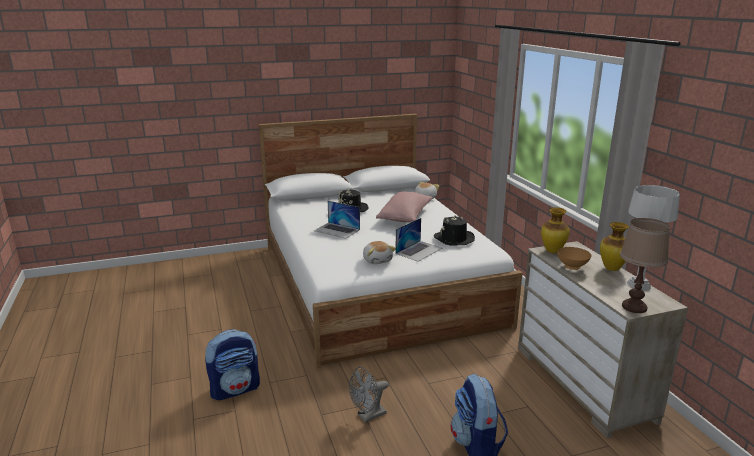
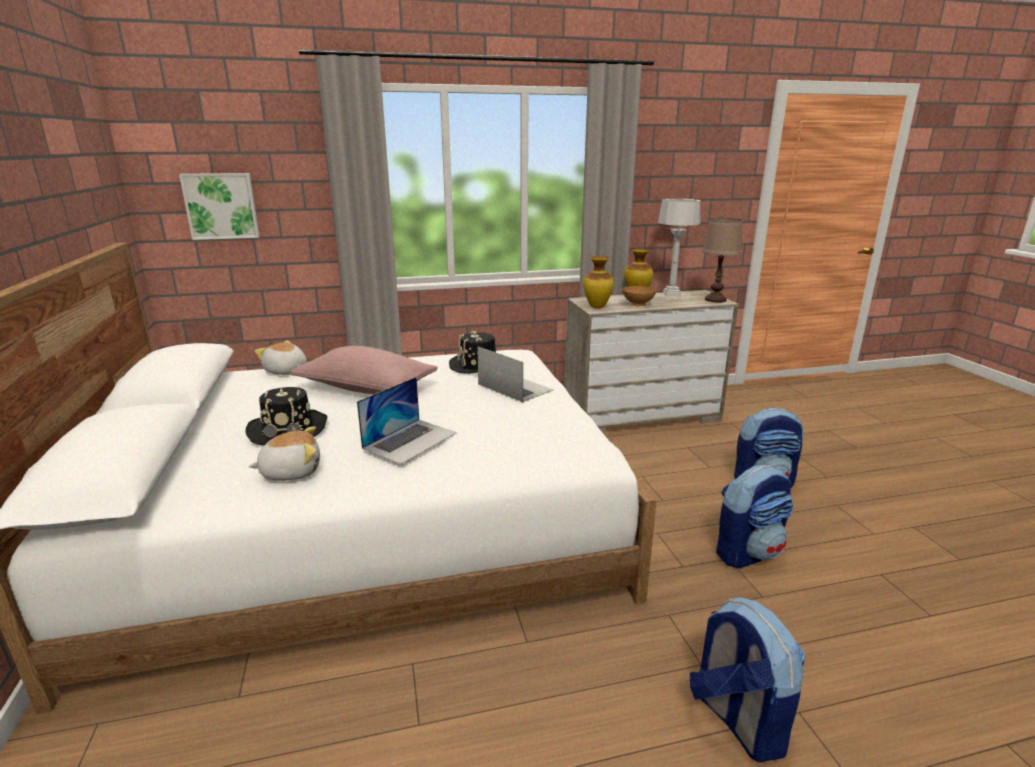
camera: 85 degrees left, 0 degrees up
grey fan [349,367,389,423] -> backpack [716,465,794,568]
plush toy [363,241,396,264] -> plush toy moved to [249,426,320,481]
none -> picture [179,173,260,240]

